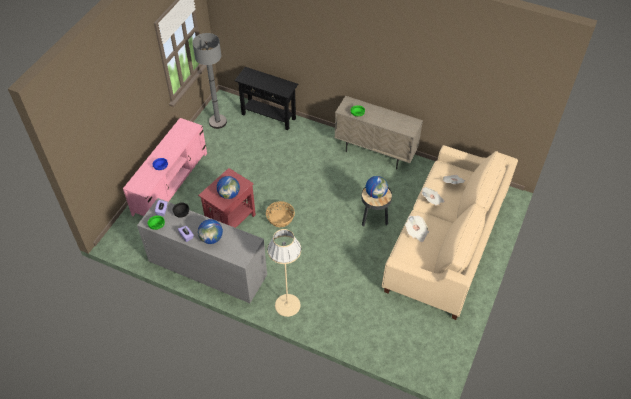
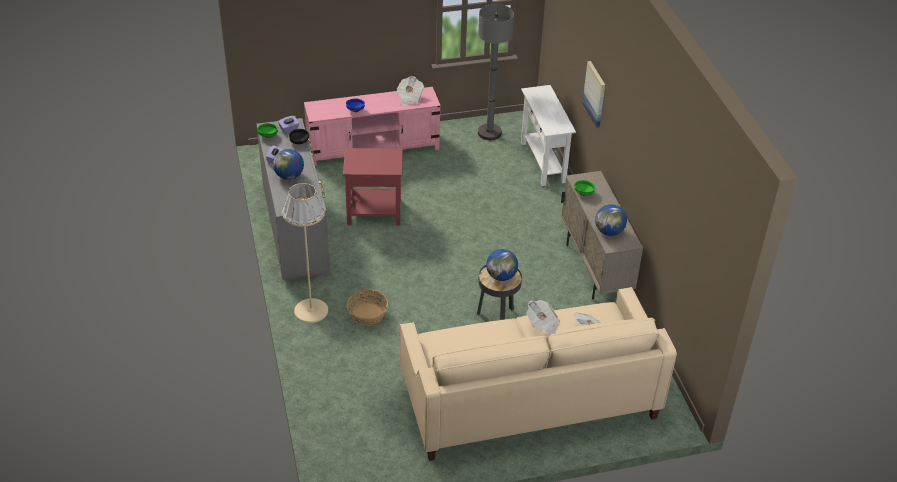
camera: 50 degrees right, 10 degrees down
globe [217,176,240,199] -> globe moved to [595,204,627,236]
black console table [234,67,298,130] -> white console table [521,85,576,186]
basket [266,201,295,227] -> basket moved to [347,290,388,325]
newspaper [405,215,429,242] -> newspaper moved to [397,76,424,105]
none -> picture [582,61,605,127]

